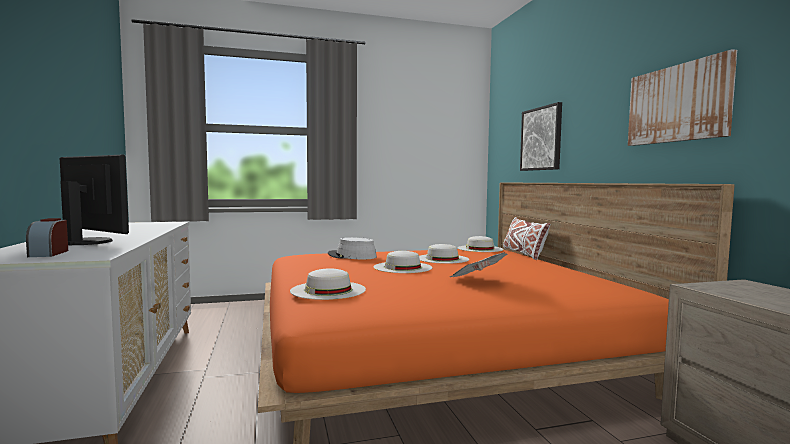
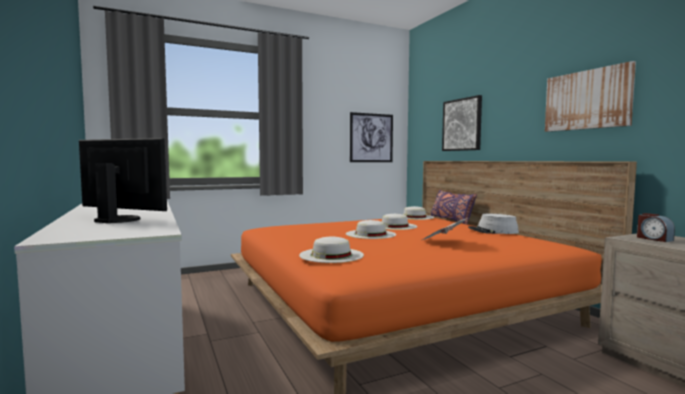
camera: 10 degrees left, 0 degrees up
alarm clock [26,218,68,257] -> alarm clock moved to [637,213,675,242]
grey hat [328,237,377,259] -> grey hat moved to [468,214,519,234]
white pillow [503,217,550,260] -> purple pillow [431,190,477,225]
none -> picture [350,112,393,162]

